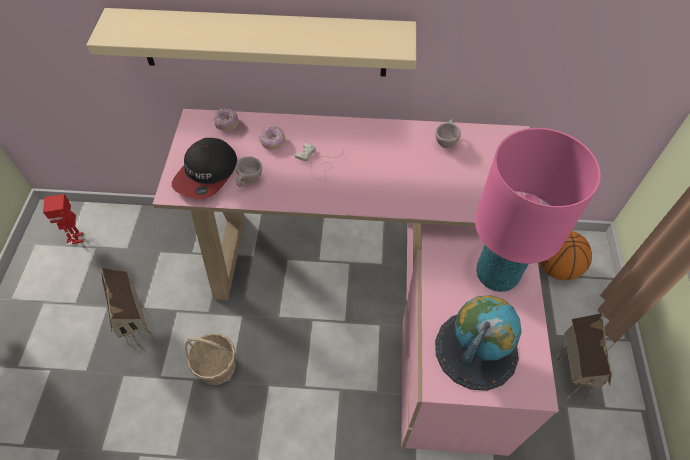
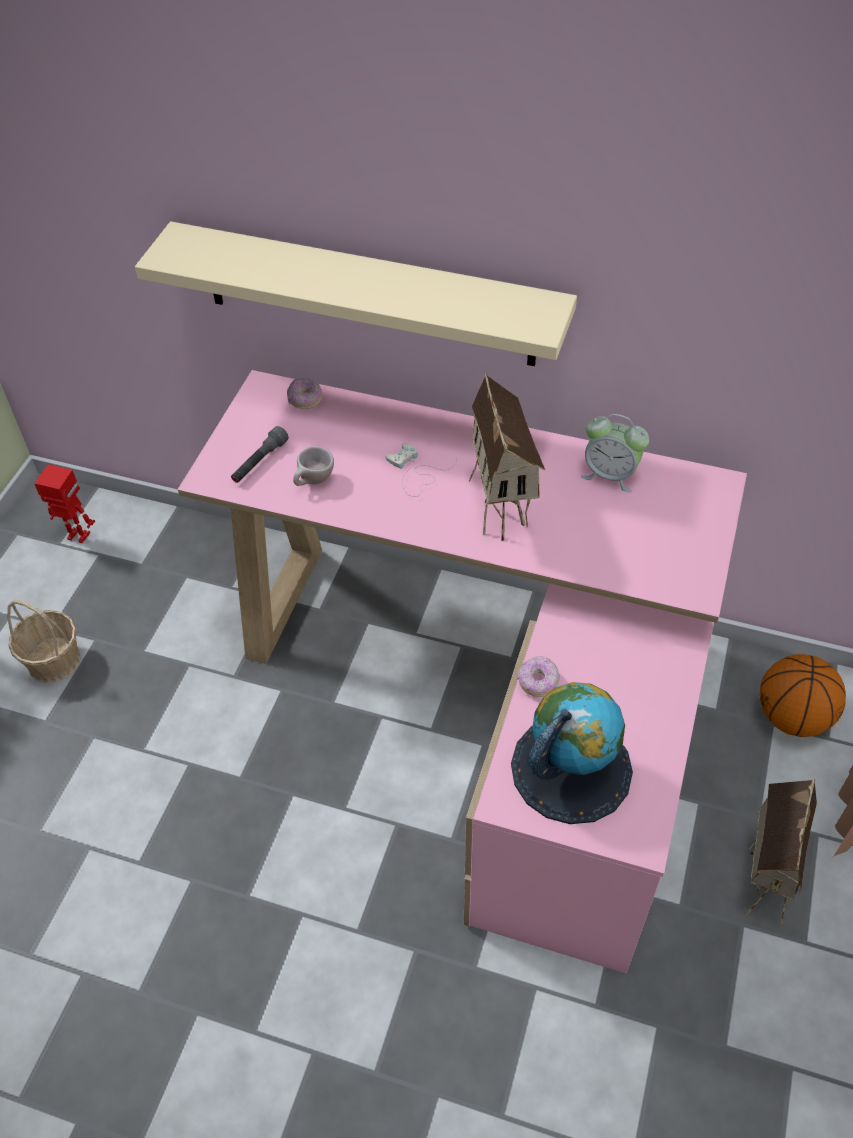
camera: 15 degrees right, 5 degrees down
toy robot [43,194,84,244] -> toy robot turned 105 degrees clockwise [34,464,95,543]
toy house [101,267,153,346] -> toy house moved to [469,373,545,541]
cap [172,138,237,199] -> grey flashlight [231,426,289,483]
basket [185,333,236,385] -> basket moved to [7,599,81,683]
donut [259,126,285,150] -> donut moved to [517,656,560,697]
beige cup [435,119,461,148] -> alarm clock [581,414,649,492]
pink table lamp [475,128,601,292] -> none

